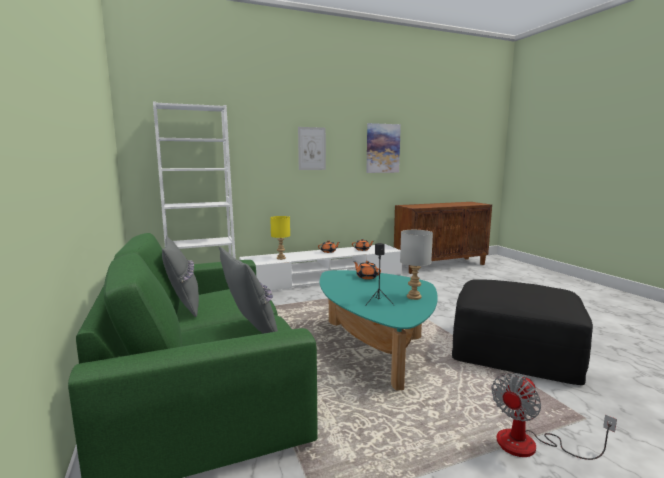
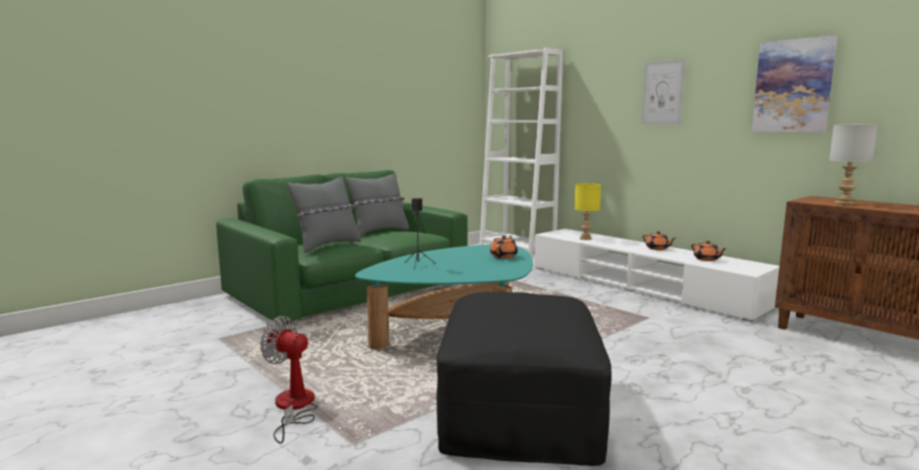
camera: 70 degrees right, 0 degrees up
grey table lamp [400,230,433,300] -> grey table lamp moved to [829,125,878,205]

